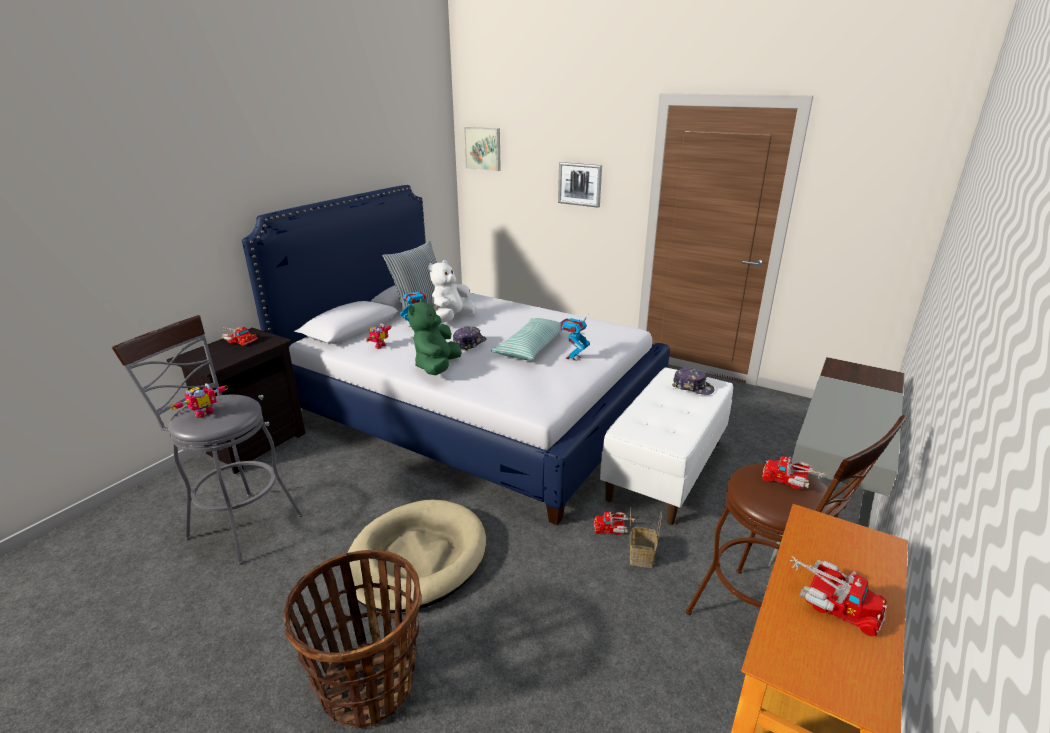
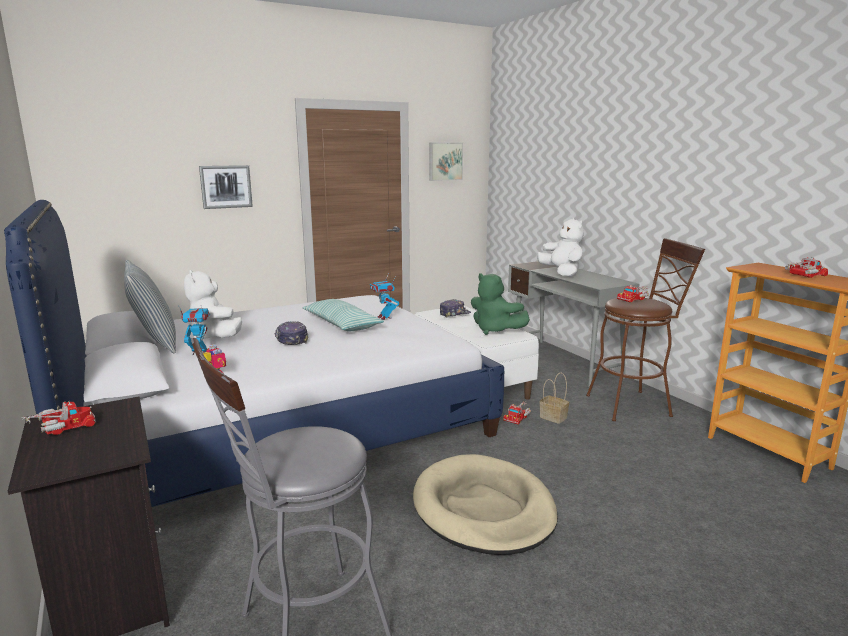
camera: 60 degrees left, 10 degrees down
toy robot [171,383,229,418] -> none
basket [284,550,421,728] -> none
green plush toy [408,298,462,375] -> green plush toy moved to [471,273,530,335]
picture [464,127,501,171] -> picture moved to [429,142,463,181]
none -> white plush toy [537,218,584,277]

